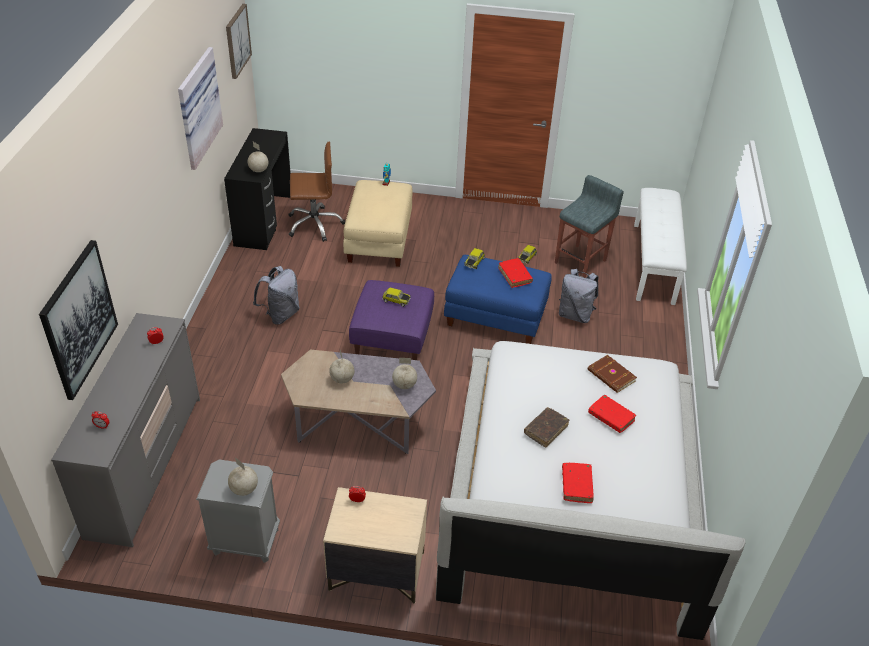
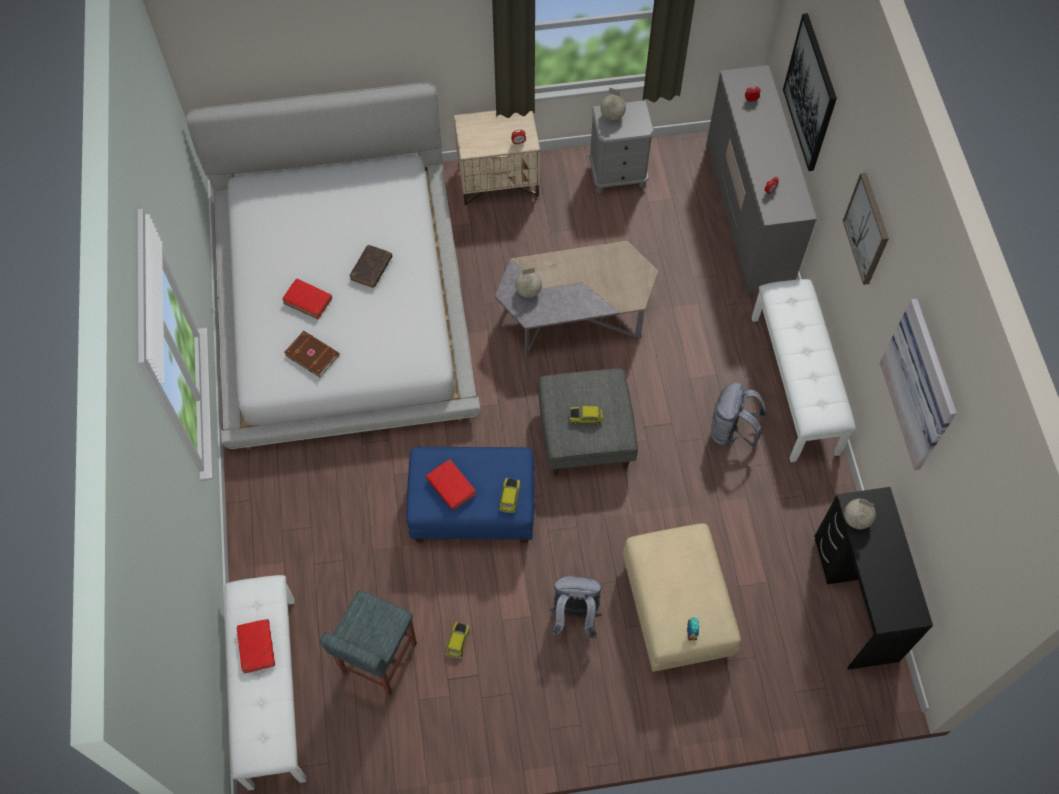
camera: 165 degrees right, 20 degrees up
picture [226,4,252,79] -> picture moved to [843,173,889,285]
brown office chair [288,142,345,242] -> none
globe [329,350,354,384] -> none
purple ottoman [349,280,434,360] -> grey ottoman [538,369,638,476]
grey backpack [559,269,599,323] -> grey backpack moved to [549,575,602,639]
red book [562,463,594,503] -> red book moved to [237,619,275,673]
none -> white bench [752,279,856,462]

